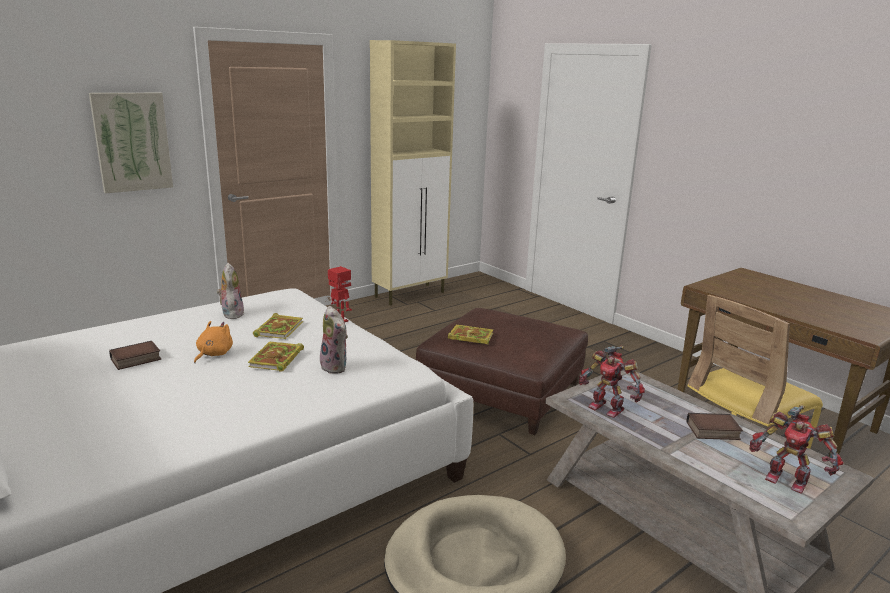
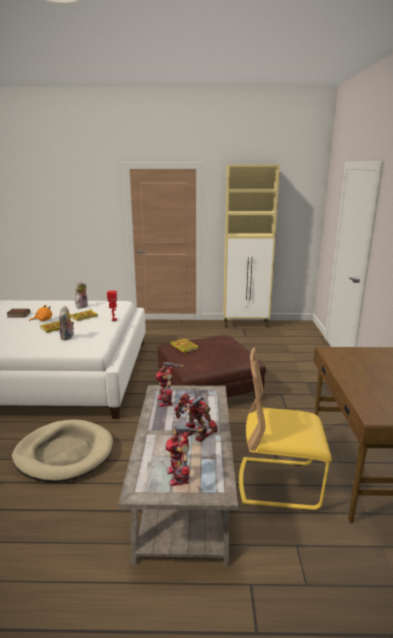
camera: 40 degrees right, 0 degrees up
picture [89,93,173,193] -> none
book [687,413,743,440] -> toy robot [175,393,218,442]

